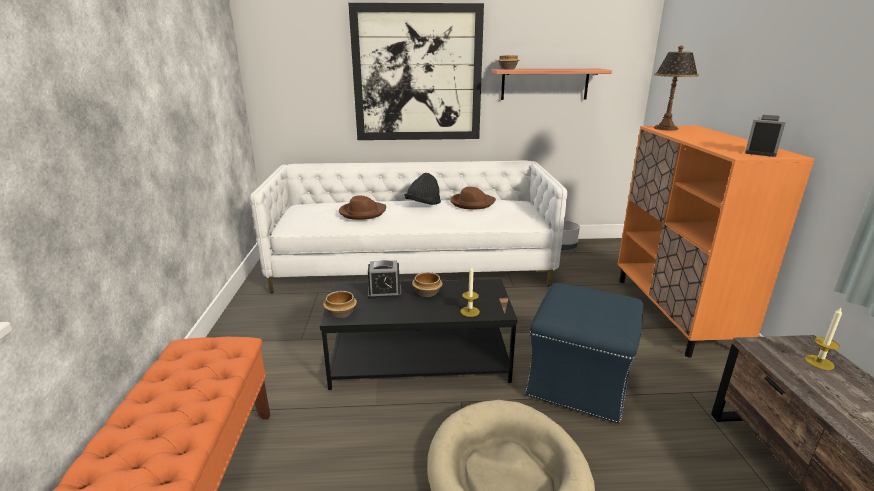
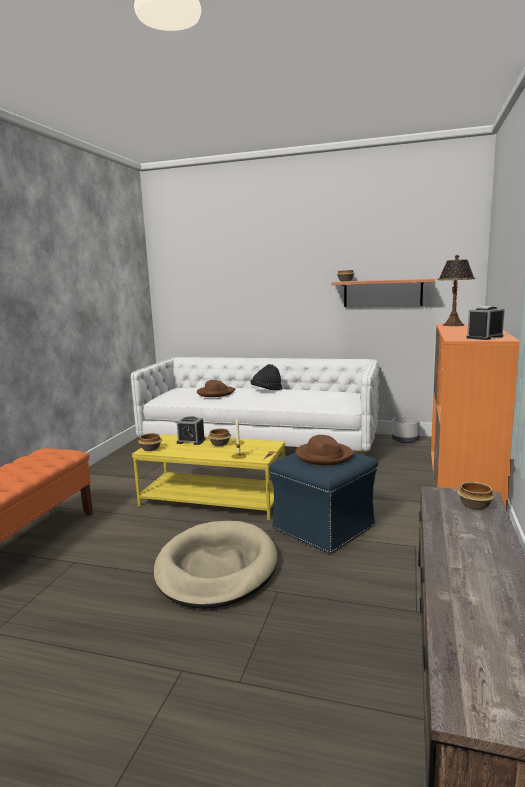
camera: 20 degrees right, 10 degrees down
black coffee table [320,279,517,390] -> yellow coffee table [132,434,285,520]
picture [348,3,484,140] -> none
brown hat [450,187,496,210] -> brown hat moved to [295,435,355,465]
candle [805,308,842,370] -> bowl [457,482,495,510]

